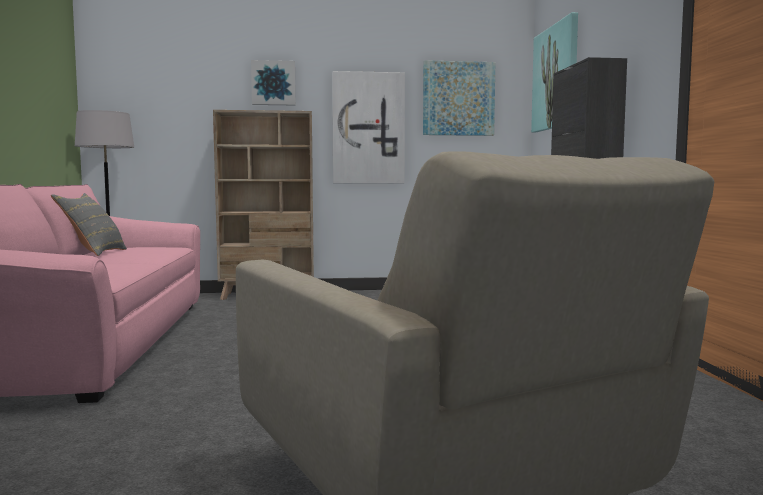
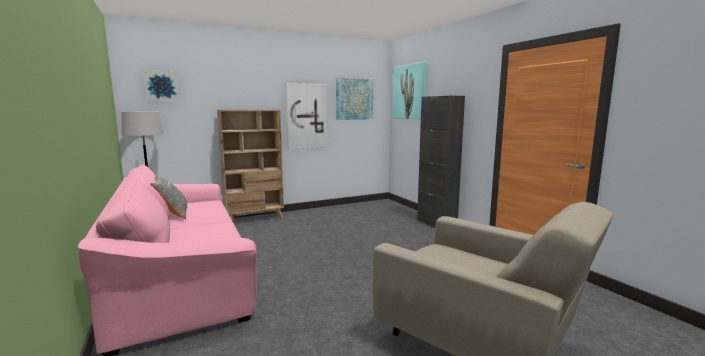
camera: 20 degrees left, 5 degrees up
picture [251,60,296,106] -> picture moved to [144,70,180,101]

